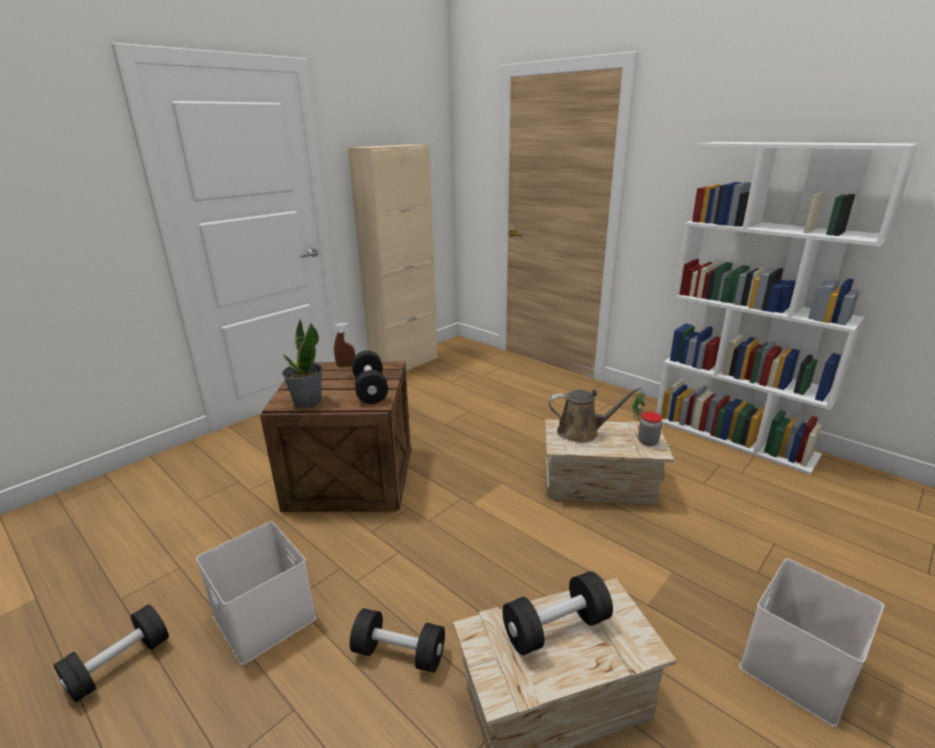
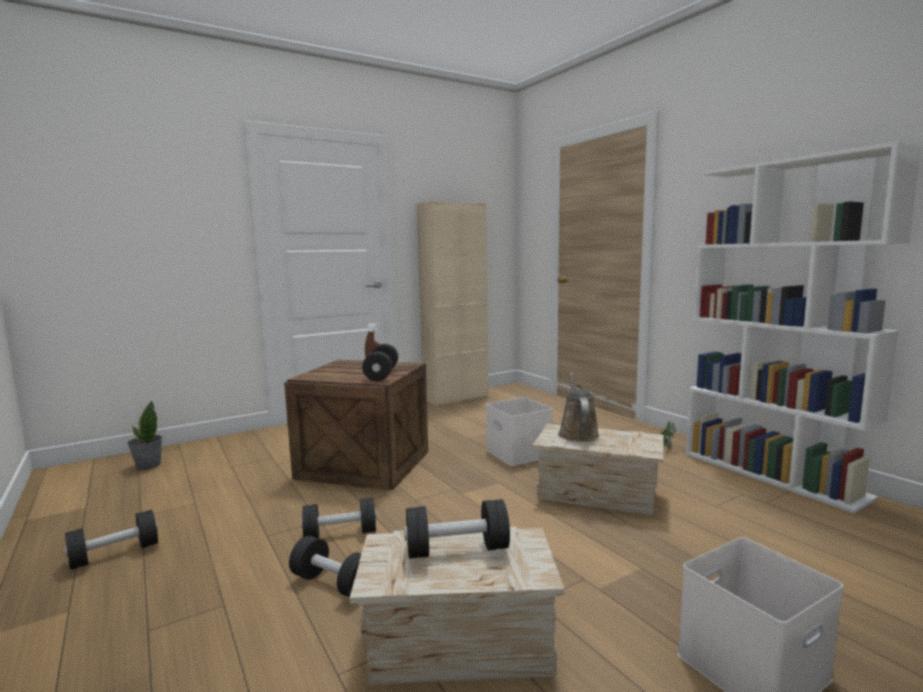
camera: 15 degrees right, 15 degrees down
white storage box [196,521,316,665] -> white storage box moved to [486,397,553,466]
potted plant [282,319,322,408] -> potted plant moved to [127,401,162,470]
brown watering can [549,387,641,443] -> brown watering can turned 105 degrees counterclockwise [558,372,599,442]
jar [638,412,662,446] -> none
none -> black dumbbell [301,497,377,538]

